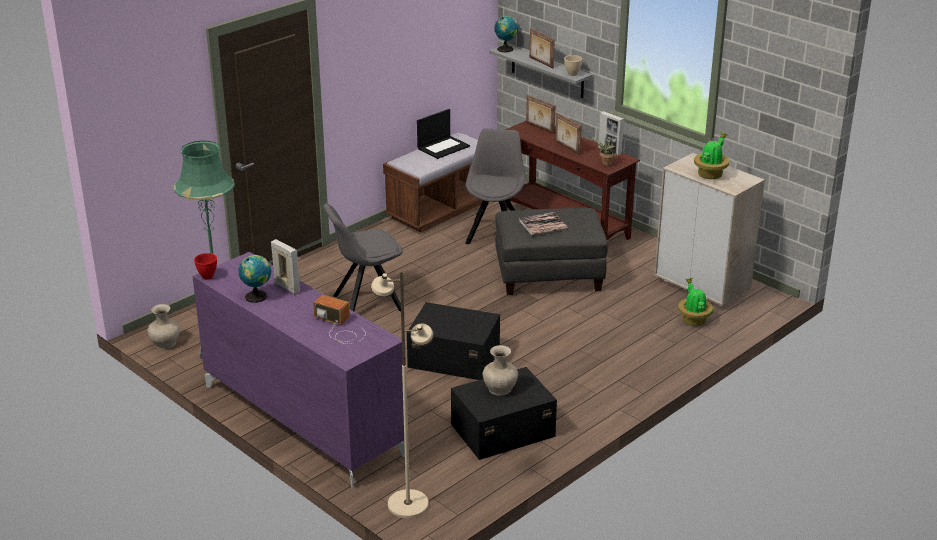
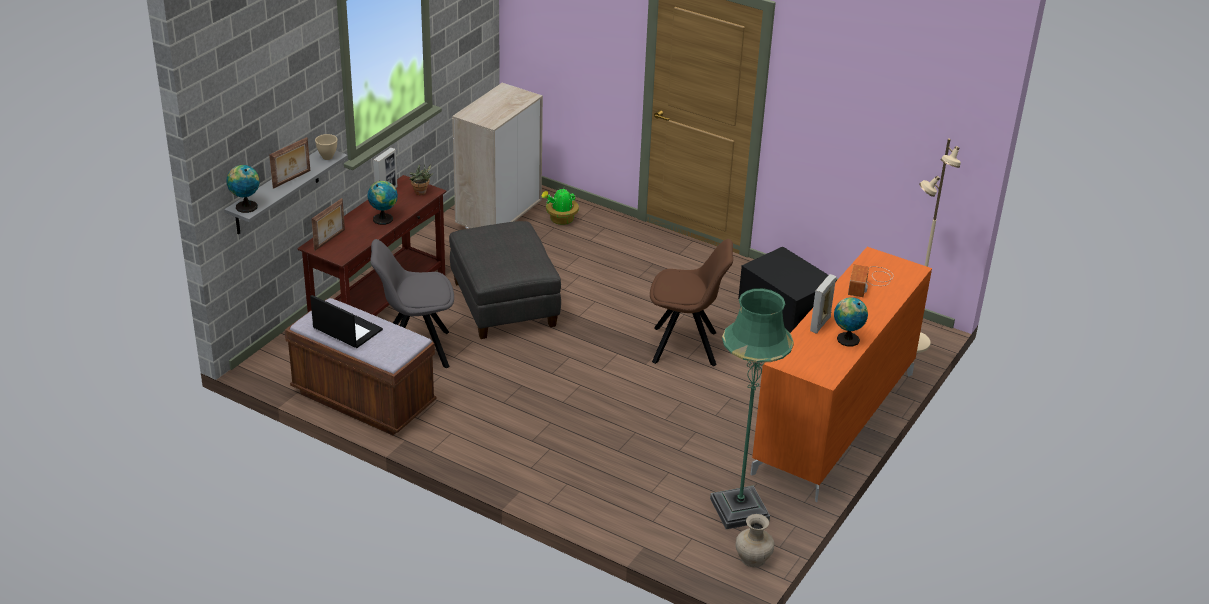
camera: 105 degrees left, 5 degrees up
purple dresser [192,252,405,489] -> orange dresser [750,247,932,502]
red bowl [194,253,217,280] -> none
grey chair [323,203,403,311] -> none
black storage box [407,302,500,380] -> brown chair [650,239,733,366]
beige vase [483,345,518,396] -> none
book [519,212,568,235] -> none
picture frame [555,113,582,155] -> globe [368,181,398,225]
potted plant [694,132,729,179] -> none

